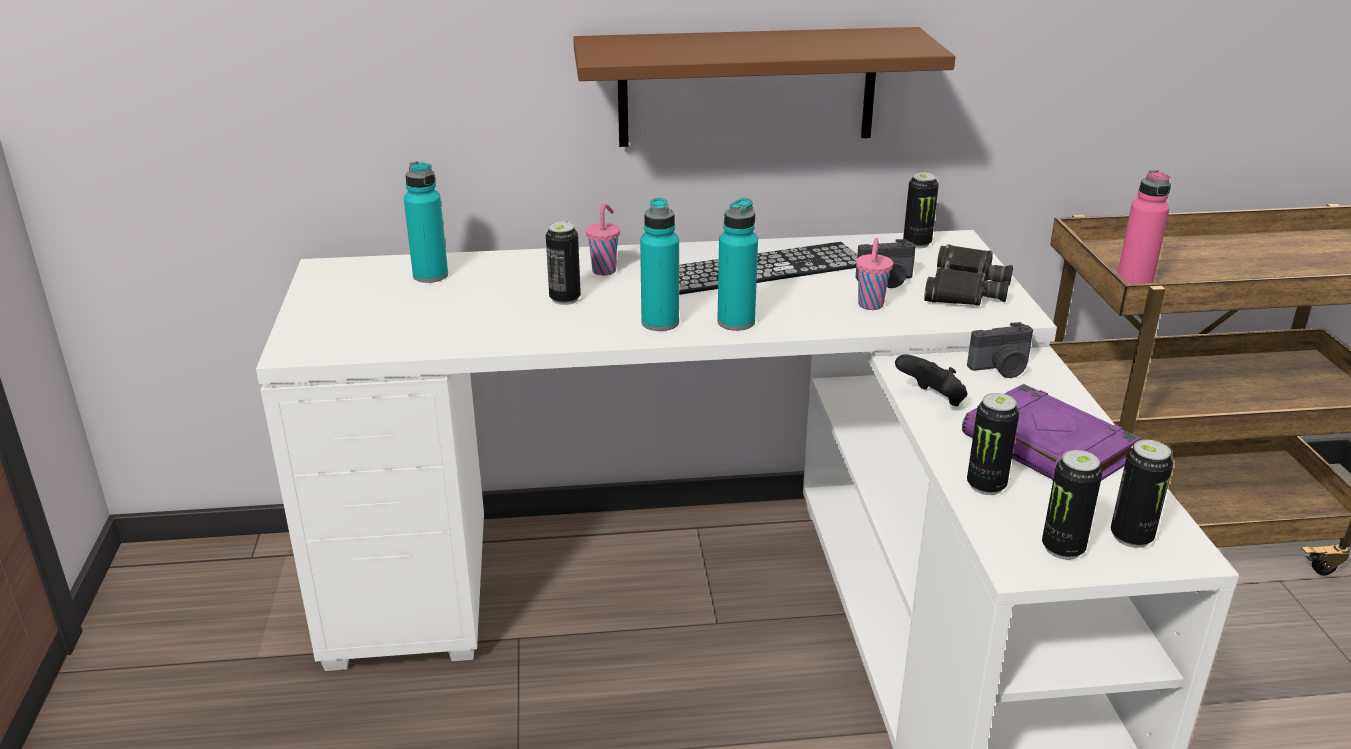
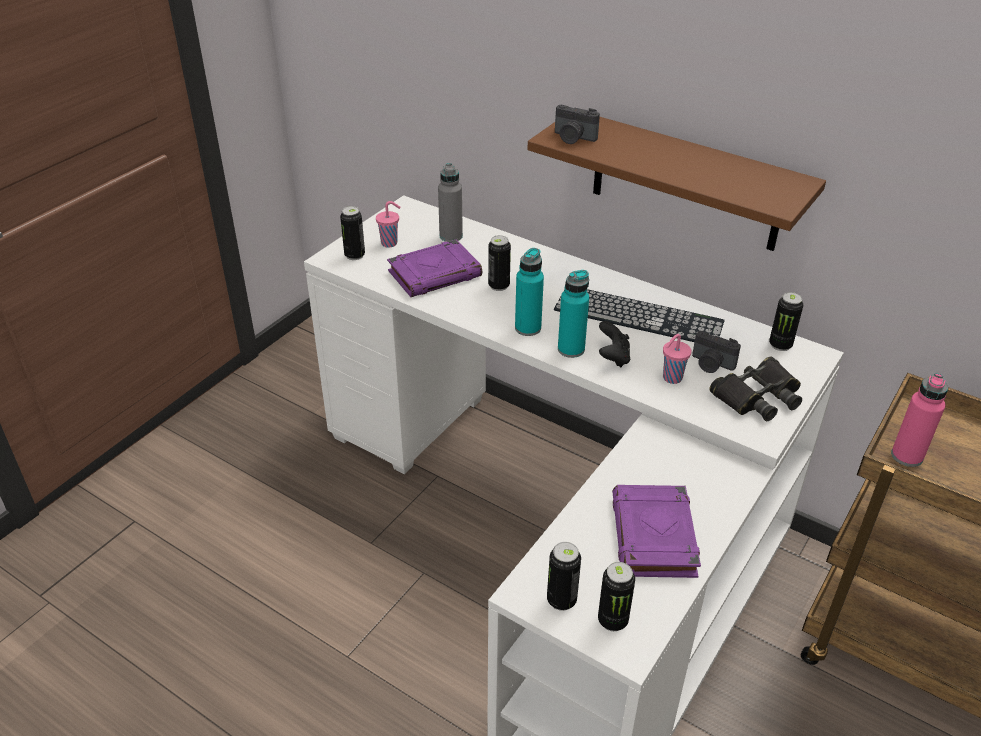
camera: 40 degrees right, 10 degrees up
turquoise bottle [404,161,448,283] -> grey bottle [438,163,463,242]
pink cup [586,204,620,276] -> pink cup moved to [376,201,401,248]
black game controller [895,354,968,406] -> black game controller moved to [599,321,630,367]
camera [967,322,1033,378] -> camera moved to [555,105,600,144]
can [967,393,1019,495] -> can moved to [340,206,365,260]
none -> purple book [387,240,482,297]

